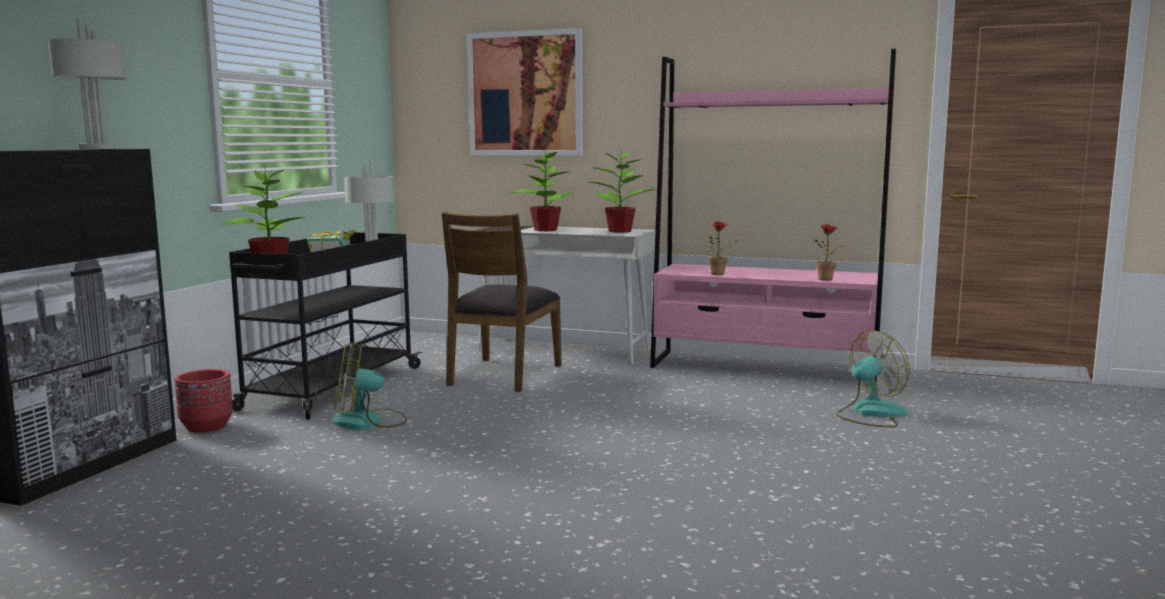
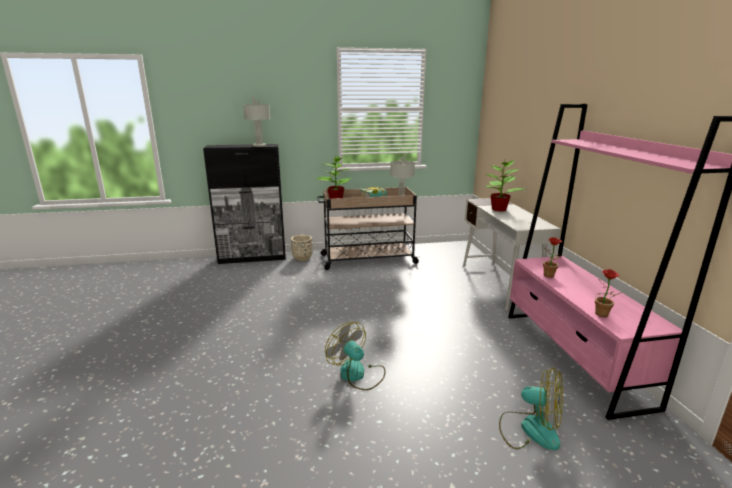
camera: 60 degrees right, 10 degrees up
red planter [175,369,233,433] -> beige planter [291,235,313,261]
black cart [229,232,423,420] -> beige cart [317,187,420,270]
fan [332,342,407,430] -> fan moved to [325,322,386,390]
brown chair [442,212,562,392] -> none
picture [467,28,583,156] -> none
potted plant [590,148,656,233] -> none

